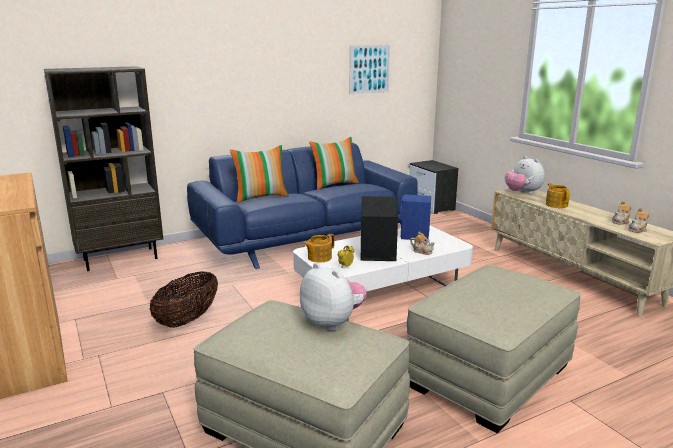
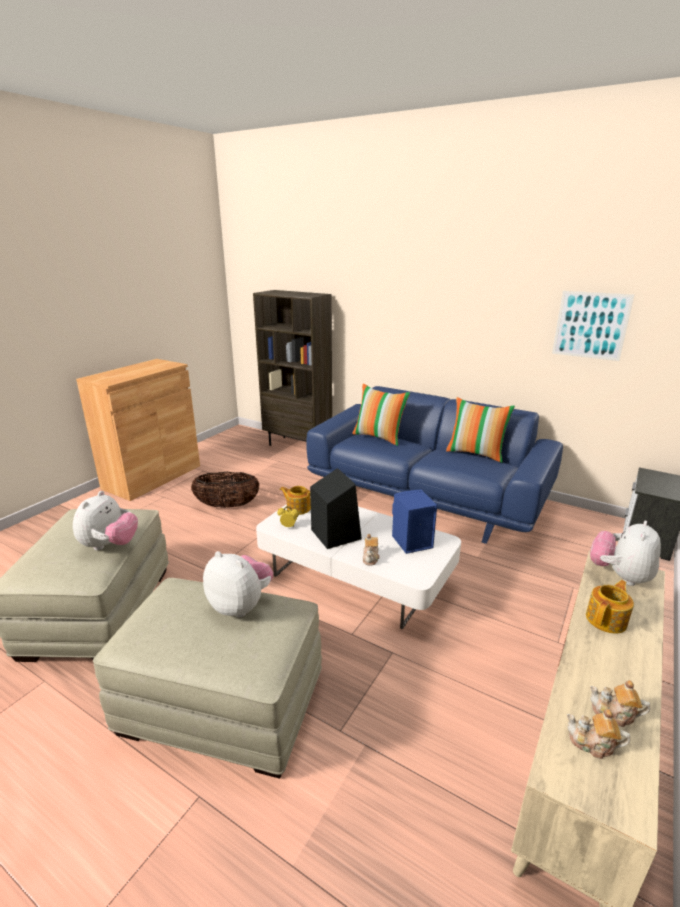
camera: 60 degrees right, 5 degrees up
none -> plush toy [203,551,273,617]

